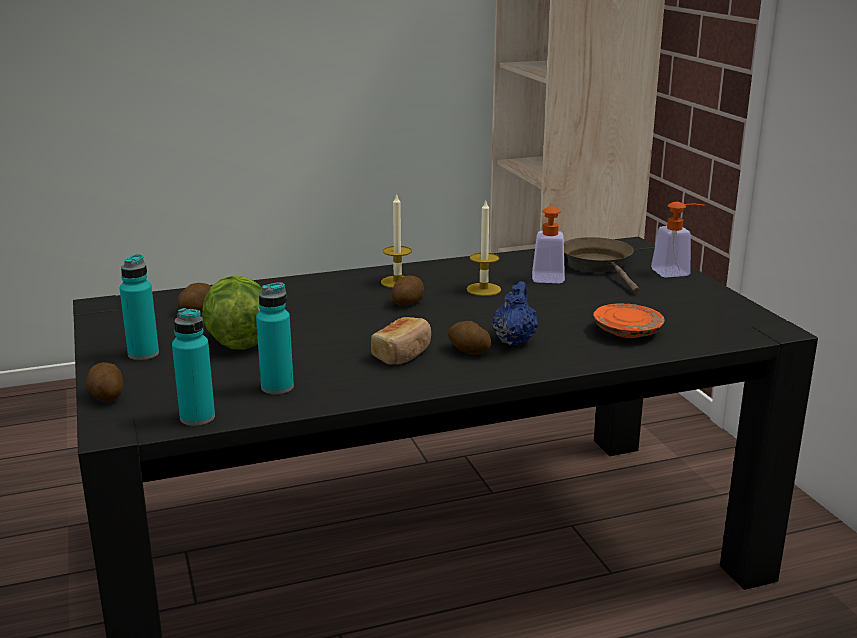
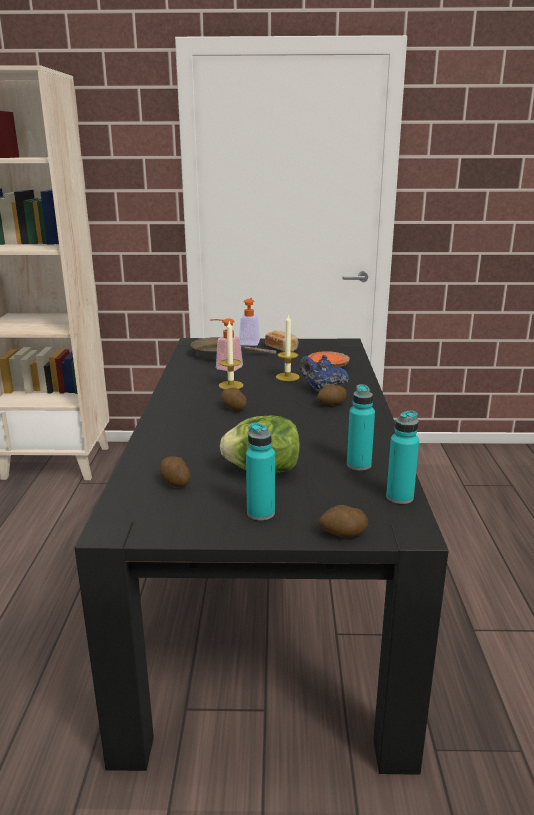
camera: 70 degrees left, 0 degrees up
bread [371,317,431,365] -> bread moved to [265,330,298,352]
candle [381,193,412,288] -> candle moved to [276,314,300,381]

